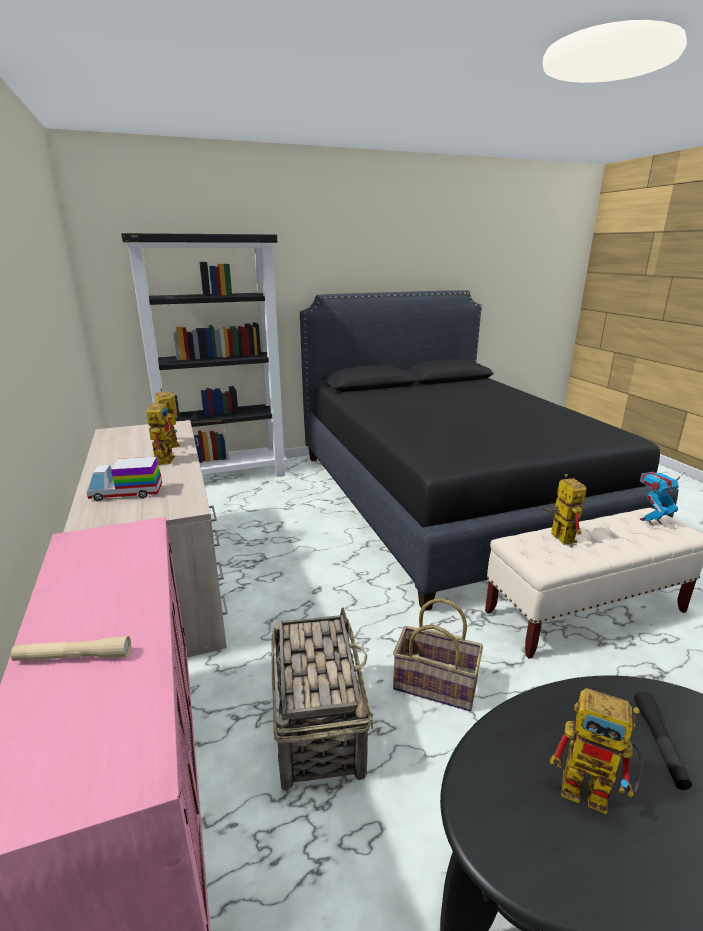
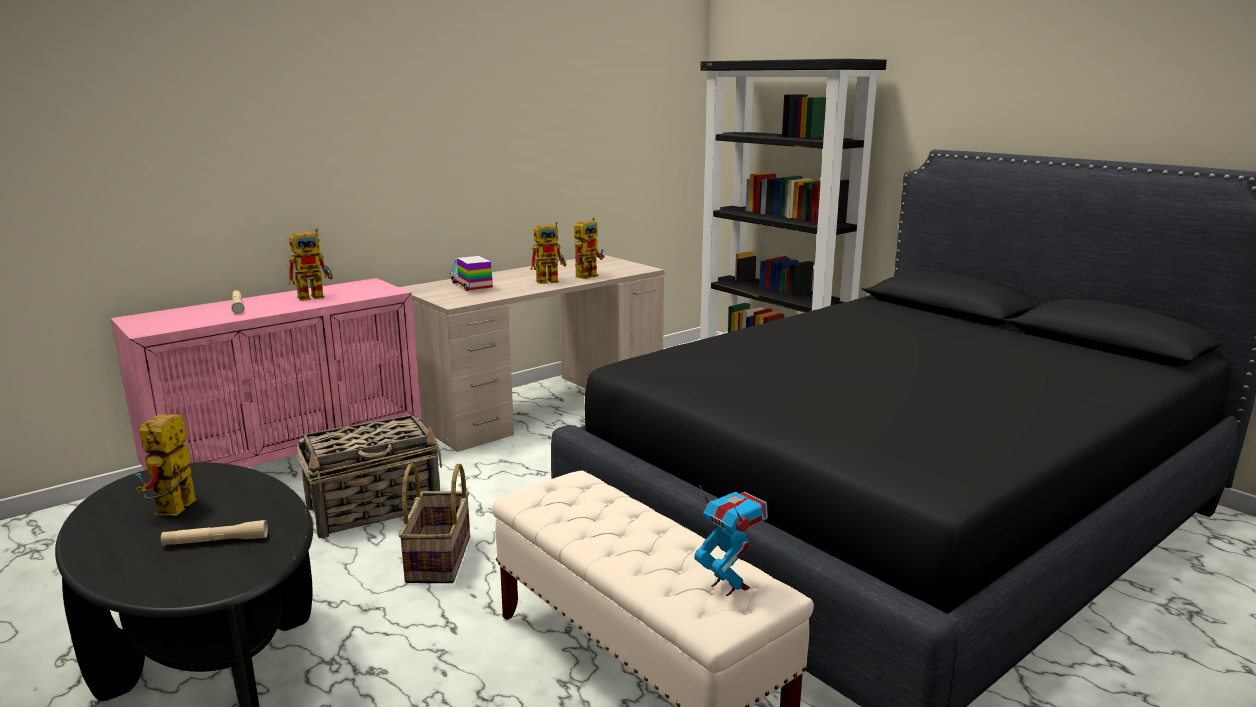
camera: 70 degrees right, 5 degrees down
toy robot [541,474,587,545] -> toy robot moved to [288,228,333,301]
black flashlight [634,691,692,790] -> beige flashlight [161,520,268,545]

